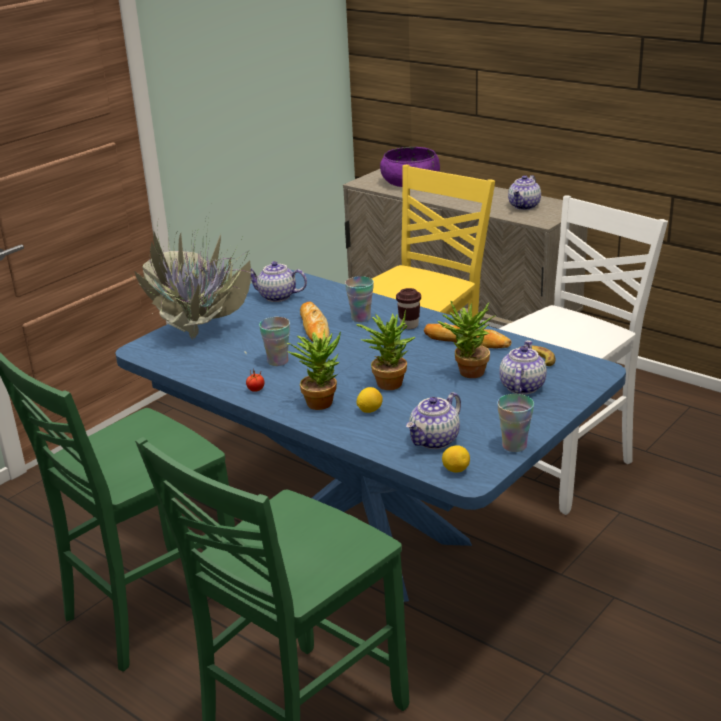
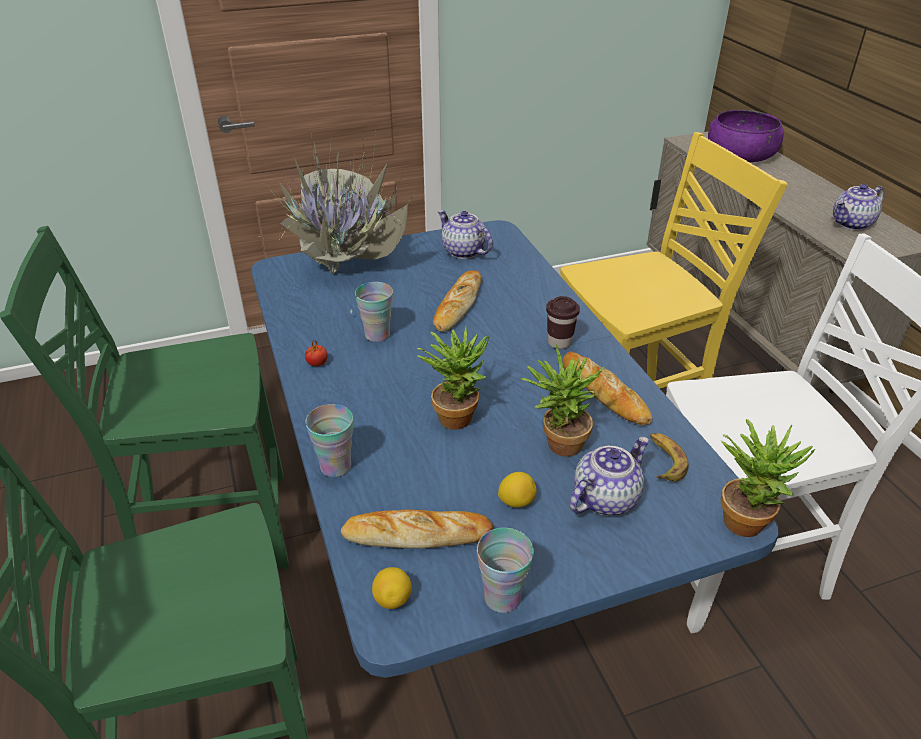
camera: 30 degrees right, 10 degrees up
potted plant [287,330,341,410] -> potted plant moved to [720,419,815,537]
cup [345,276,374,322] -> cup moved to [305,404,353,477]
lemon [356,387,383,413] -> lemon moved to [498,472,537,507]
teapot [406,392,461,449] -> bread [341,509,494,549]

